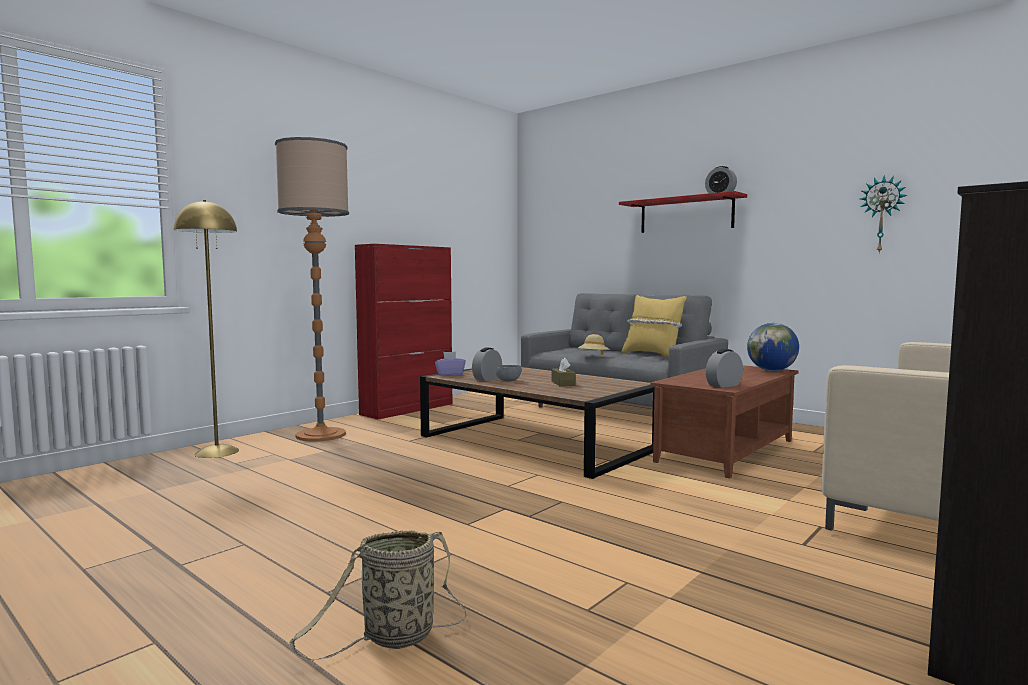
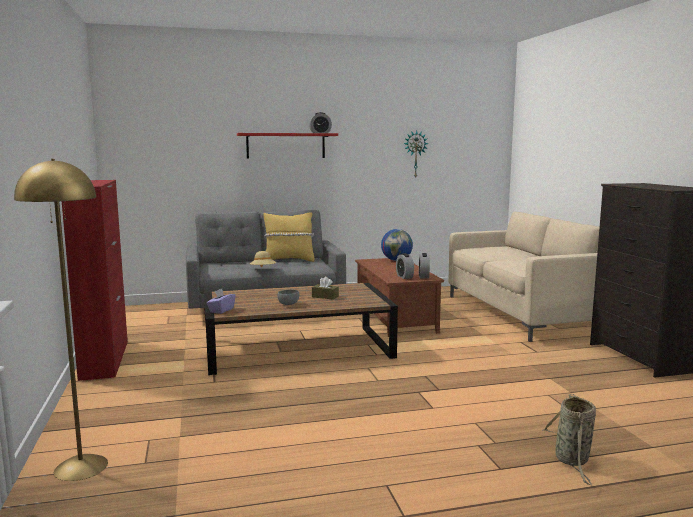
camera: 55 degrees left, 5 degrees up
floor lamp [275,137,349,442] -> none
alarm clock [472,348,502,381] -> alarm clock moved to [396,253,414,279]

